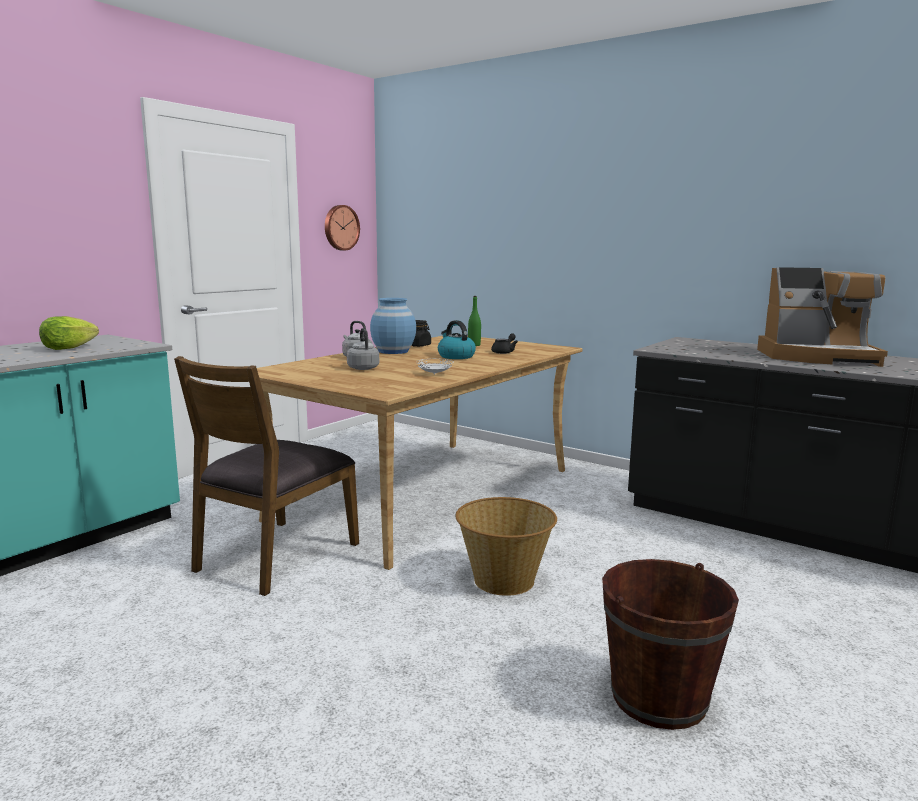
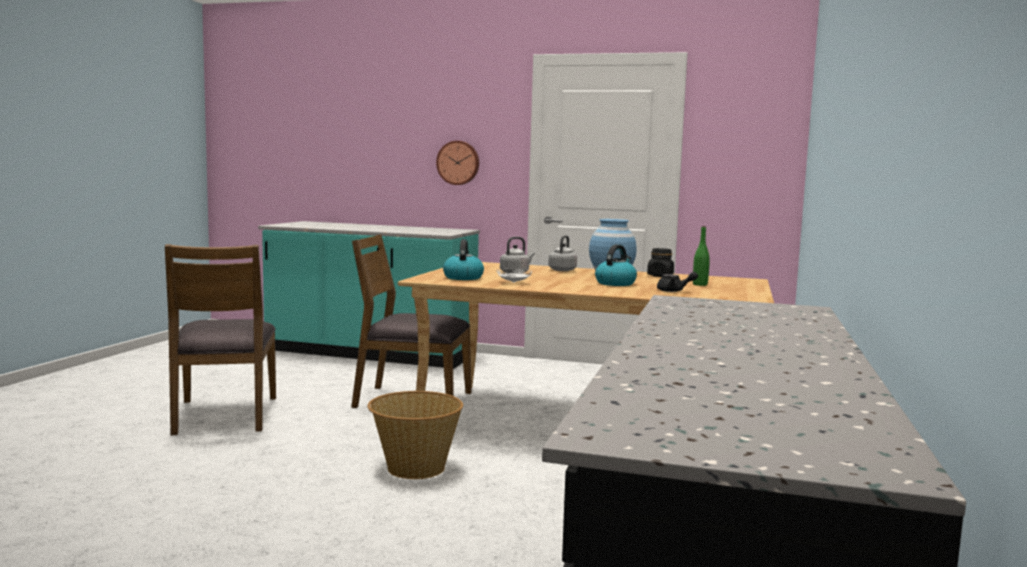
camera: 70 degrees right, 5 degrees down
lettuce [39,316,99,350] -> none
wall clock [325,205,360,251] -> wall clock moved to [436,141,479,185]
brown bucket [602,559,739,730] -> none
coffee machine [757,267,888,367] -> none
none -> brown chair [165,244,276,435]
none -> kettle [443,239,484,280]

